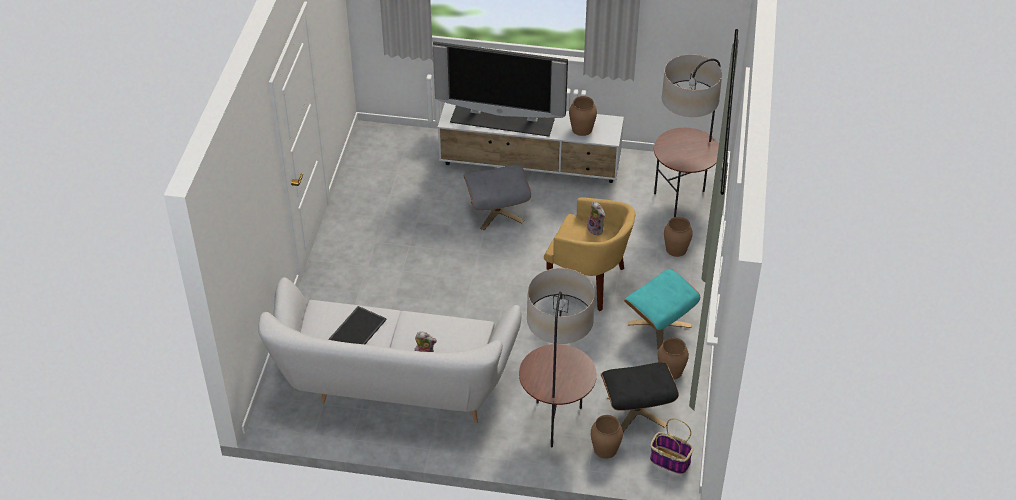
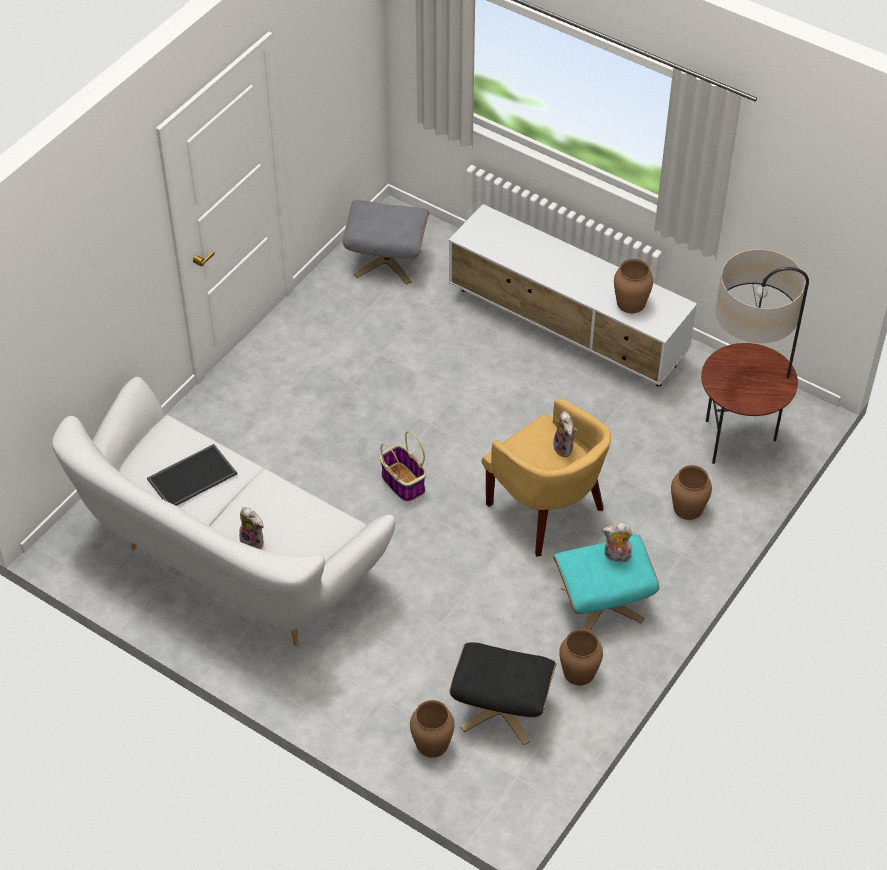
camera: 25 degrees right, 5 degrees up
television [433,41,568,137] -> none
grey ottoman [463,164,532,230] -> grey ottoman moved to [343,200,430,285]
floor lamp [519,268,597,447] -> none
basket [650,418,694,474] -> basket moved to [380,431,426,502]
none -> plush toy [602,523,632,562]

